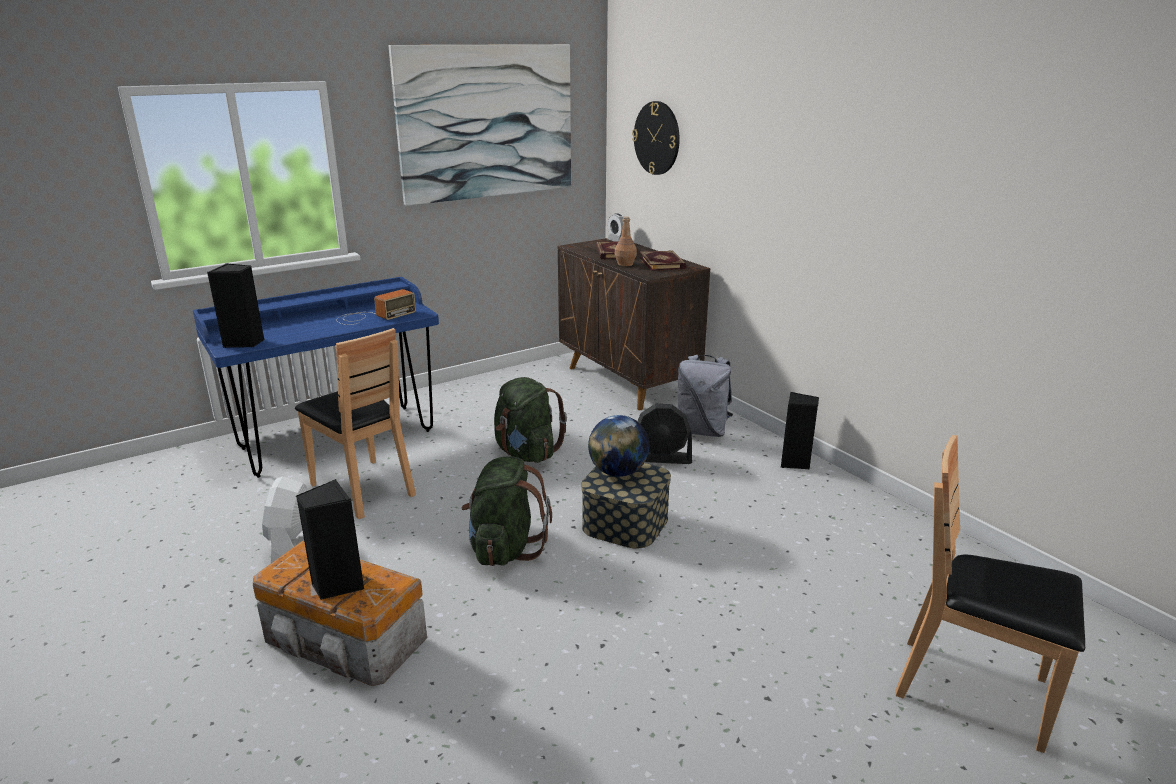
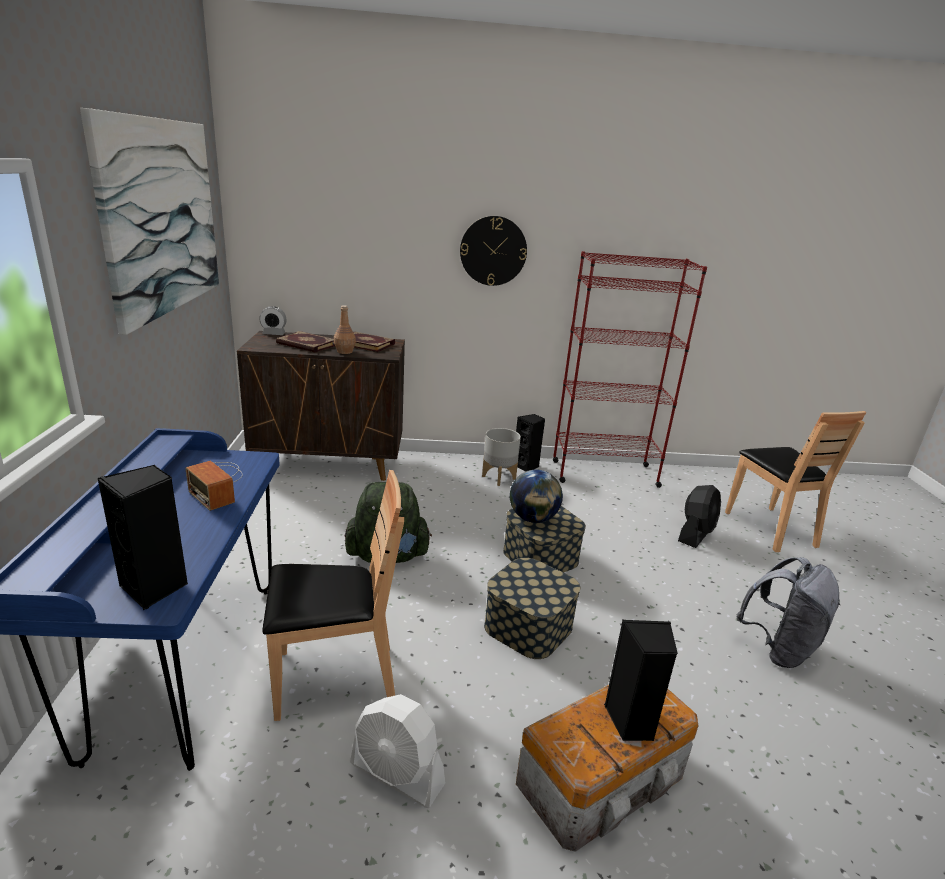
camera: 60 degrees left, 0 degrees up
radio [336,289,416,325] -> radio turned 150 degrees clockwise [186,461,243,511]
green backpack [461,456,552,566] -> storage box [484,558,580,659]
wall clock [632,101,680,175] -> wall clock moved to [460,216,527,286]
black fan [638,404,692,464] -> black fan moved to [678,485,721,548]
grey backpack [678,355,733,437] -> grey backpack moved to [736,557,840,668]
brown chair [895,435,1085,753] -> brown chair turned 75 degrees counterclockwise [725,411,866,552]
none -> grey planter [482,428,521,486]
none -> red bookcase [553,251,707,488]

